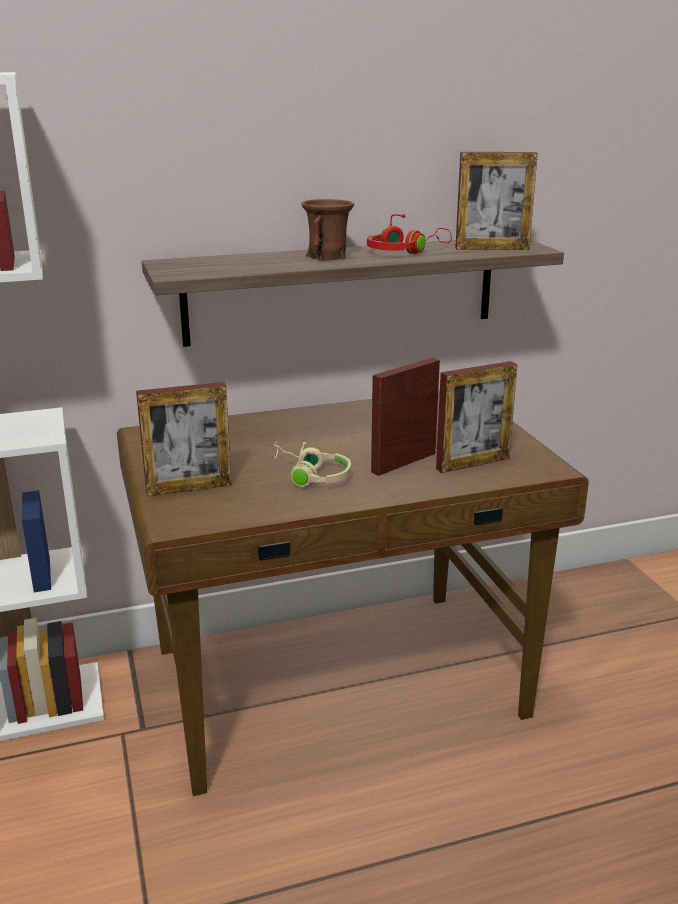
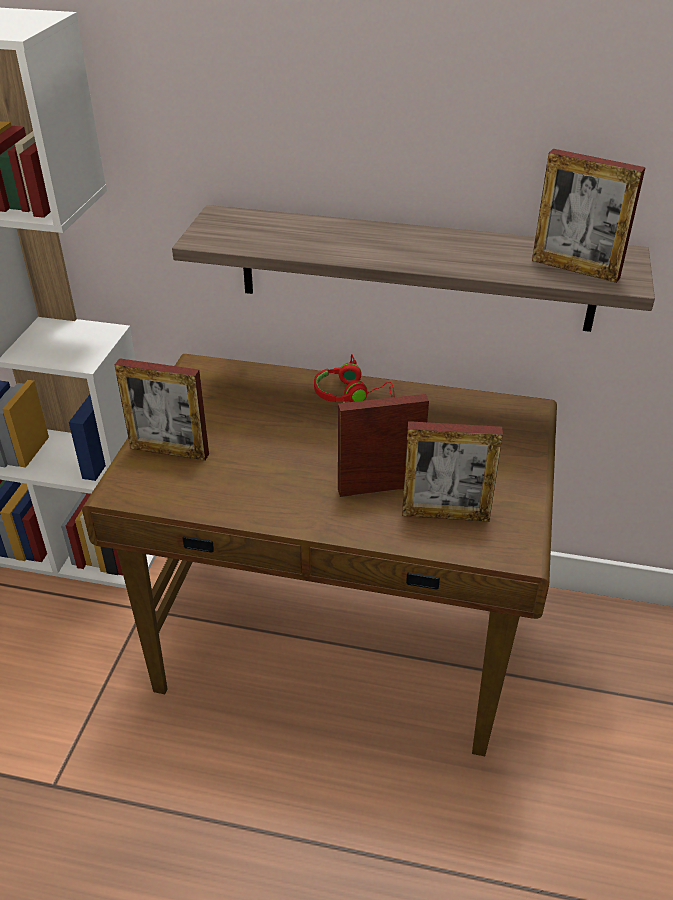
camera: 30 degrees right, 15 degrees up
beige headphones [272,441,351,487] -> none
brown mug [301,199,354,260] -> none
red headphones [367,214,452,254] -> red headphones moved to [314,354,394,402]

